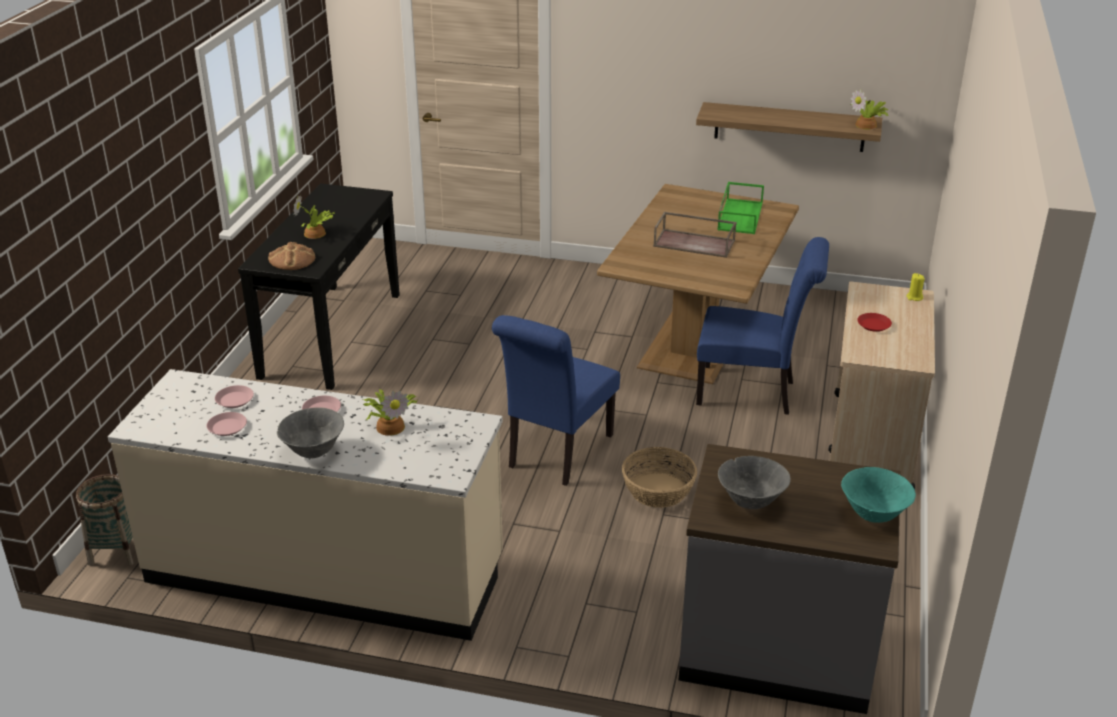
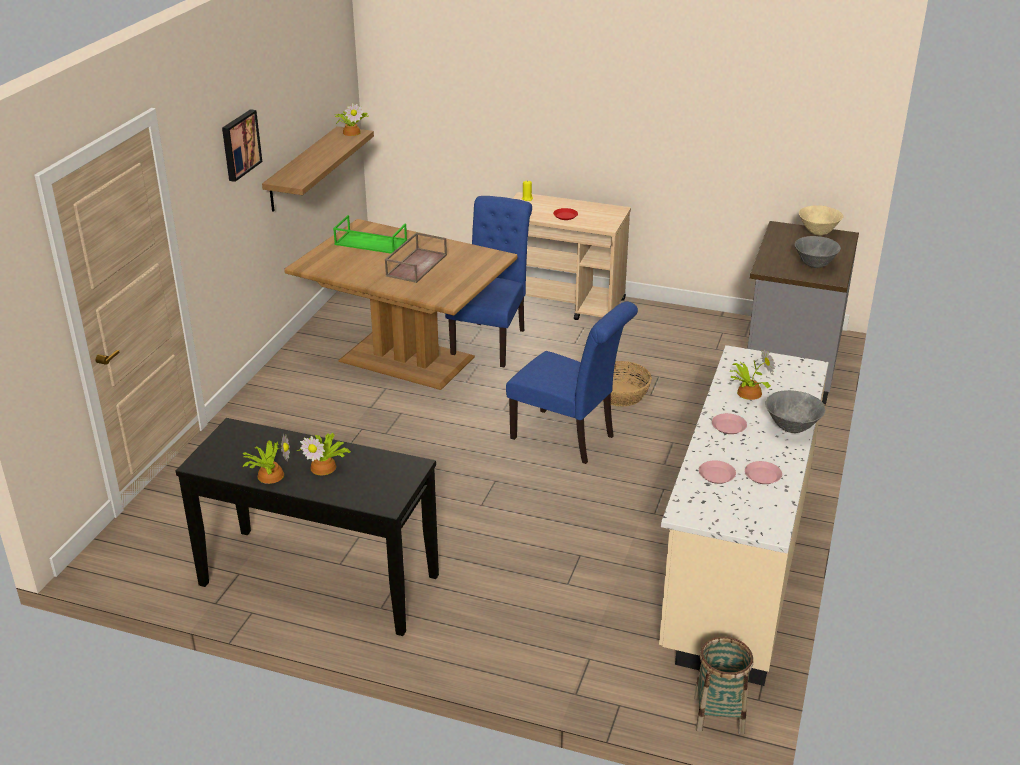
camera: 85 degrees left, 0 degrees up
bread [268,242,315,270] -> none
turquoise bowl [841,467,916,523] -> beige bowl [799,205,843,236]
none -> picture [222,109,262,182]
none -> potted plant [242,434,290,484]

